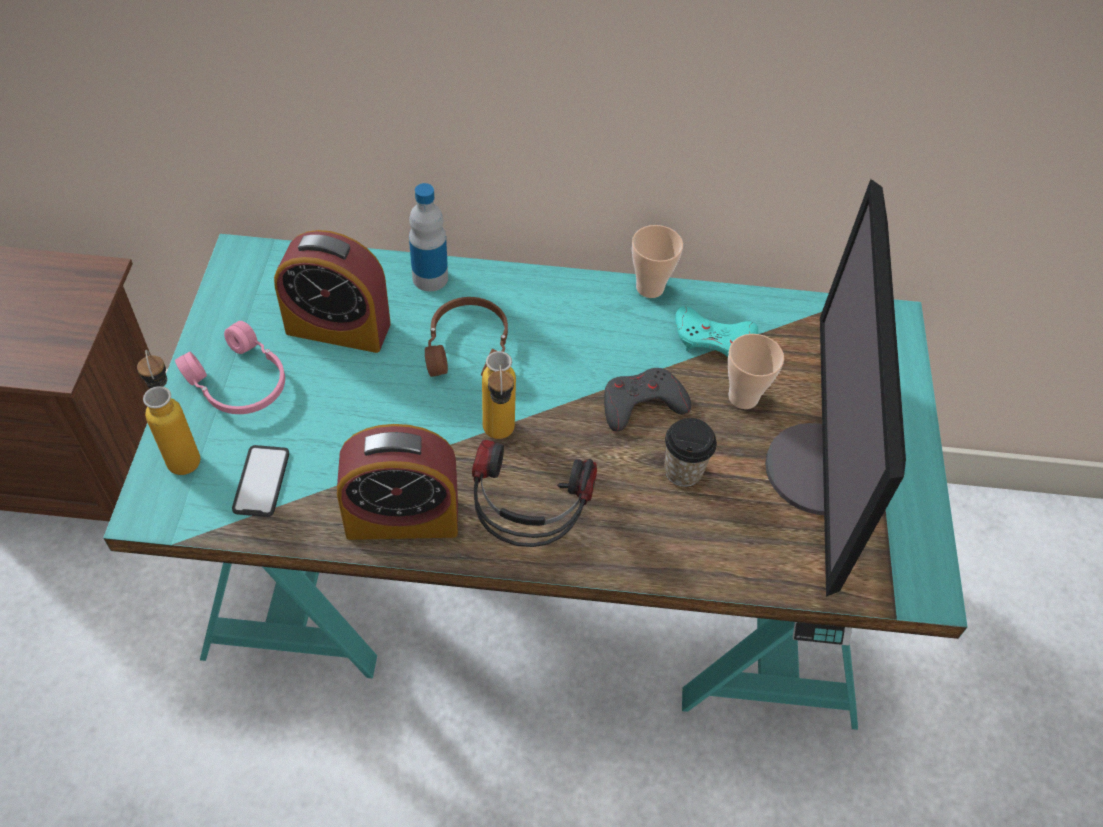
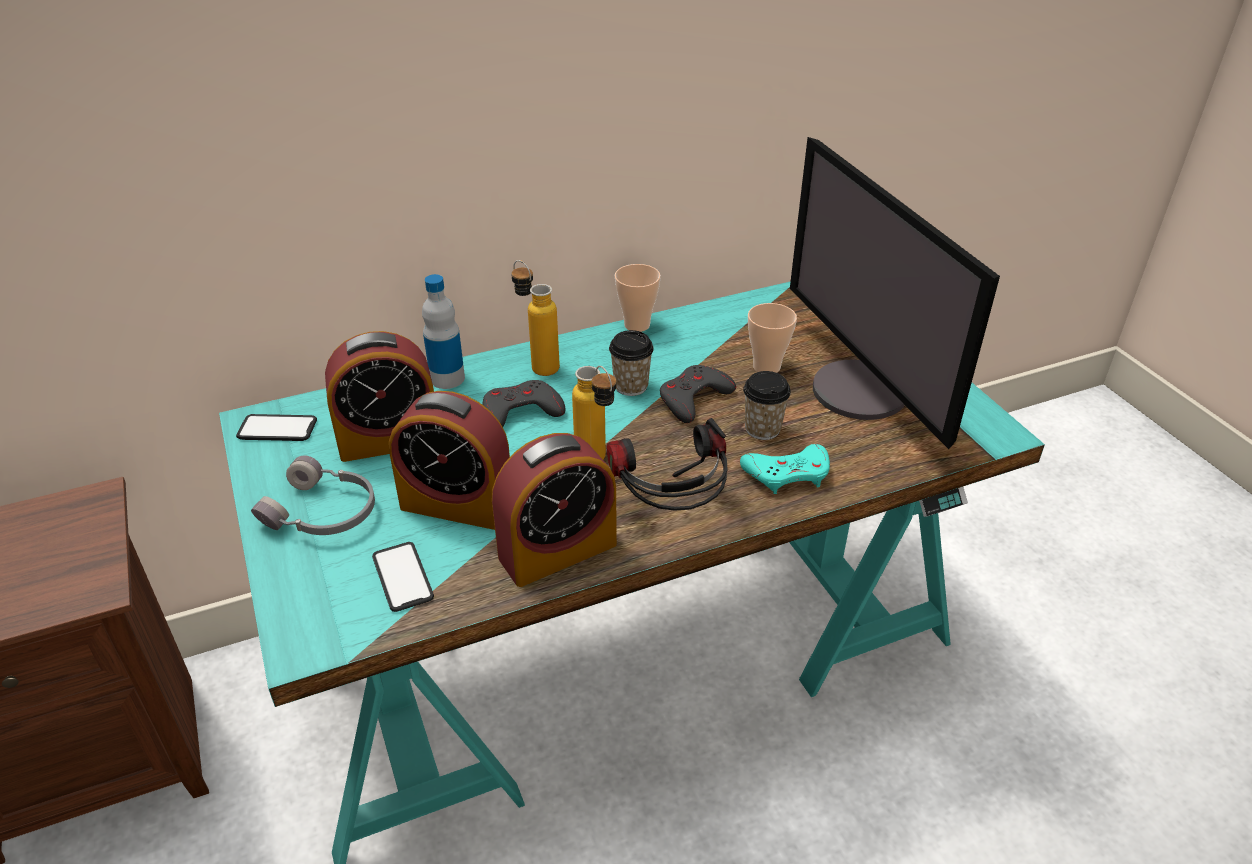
camera: 25 degrees left, 15 degrees down
bottle [137,350,200,475] -> bottle moved to [511,260,560,376]
pink headphones [175,321,285,414] -> grey headphones [251,455,375,535]
brown headphones [425,297,508,377] -> grey game controller [482,380,565,427]
turquoise game controller [675,306,758,357] -> turquoise game controller moved to [740,444,830,494]
none -> phone [236,414,317,441]
none -> alarm clock [389,391,510,530]
none -> cup [609,330,654,396]

